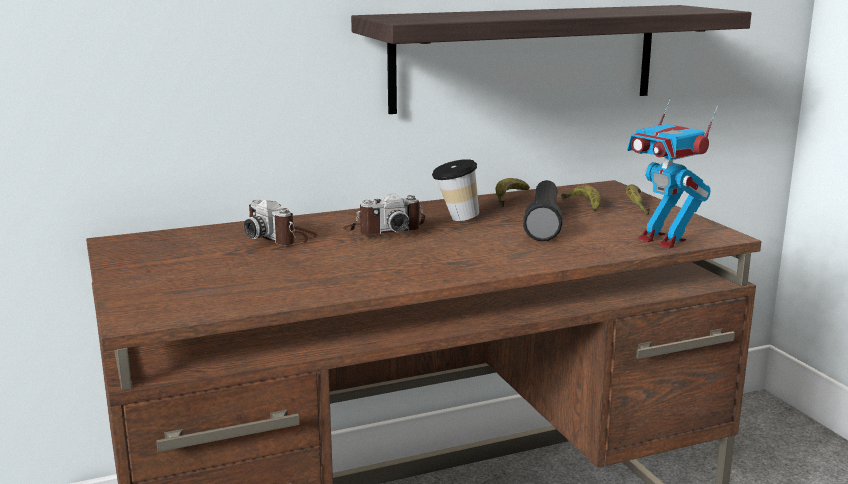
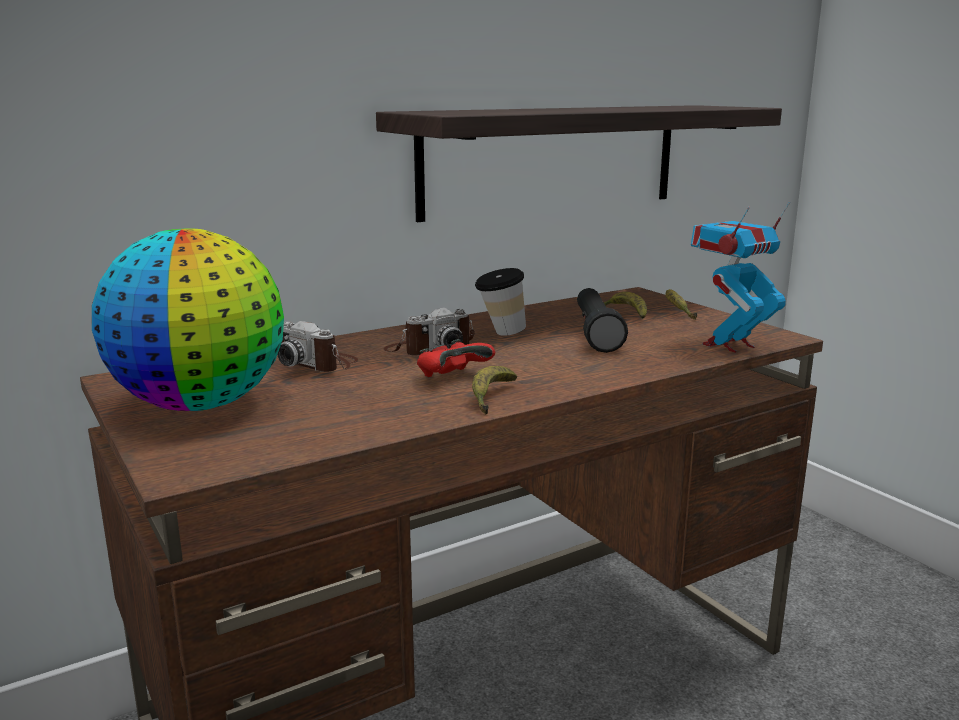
camera: 10 degrees left, 0 degrees up
banana [496,178,530,207] -> banana moved to [472,366,517,415]
toy robot [627,98,718,249] -> toy robot turned 105 degrees clockwise [691,202,790,353]
none -> globe [92,229,284,411]
none -> red game controller [417,339,495,377]

